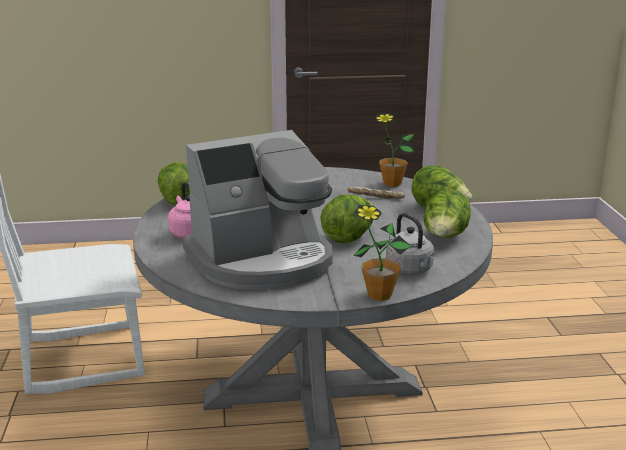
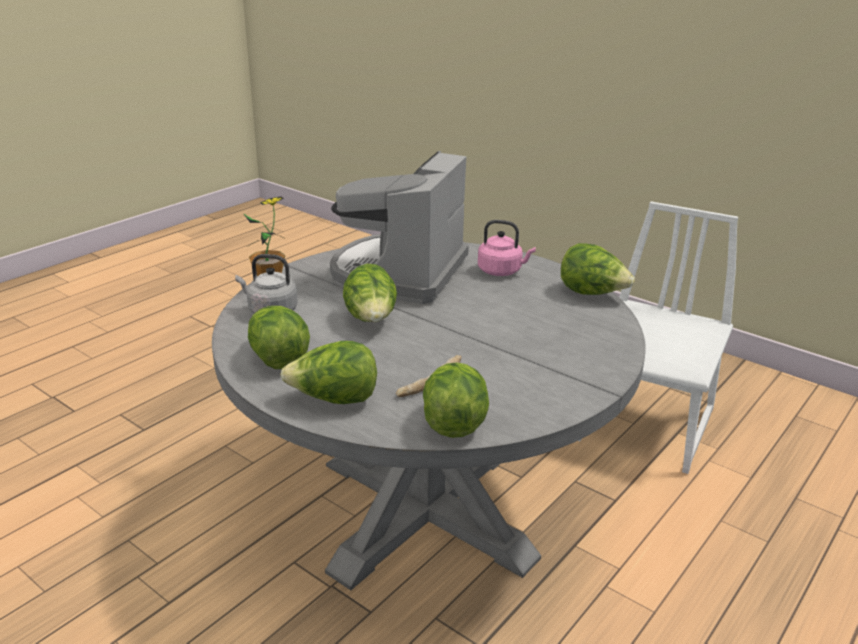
camera: 135 degrees right, 5 degrees up
potted plant [376,113,414,187] -> lettuce [423,362,489,438]

